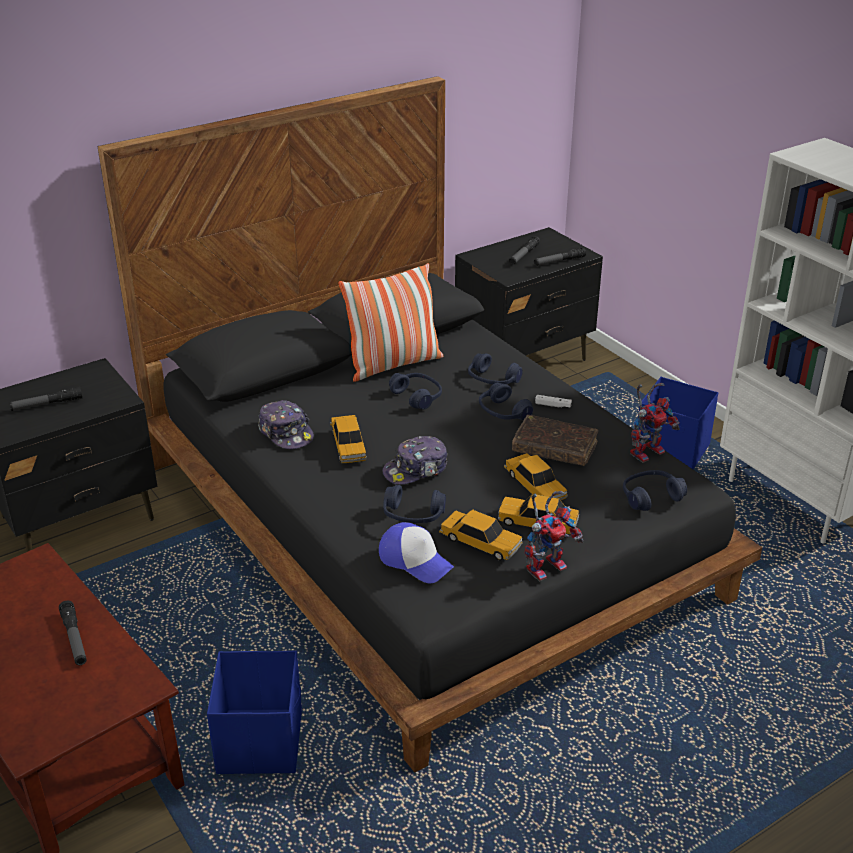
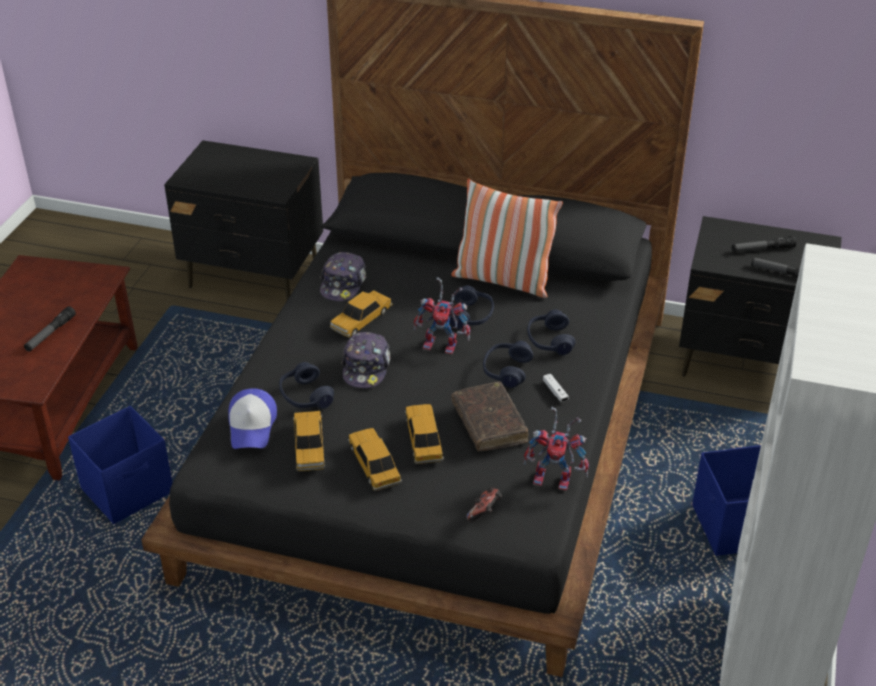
camera: 50 degrees right, 5 degrees up
flashlight [9,387,82,411] -> none
cap [382,436,447,485] -> cap turned 105 degrees counterclockwise [341,332,391,388]
toy car [504,453,568,501] -> toy car turned 150 degrees clockwise [405,404,444,464]
toy robot [525,491,583,581] -> toy robot moved to [413,277,471,354]
blue headphones [623,470,687,511] -> game controller [466,487,502,522]

